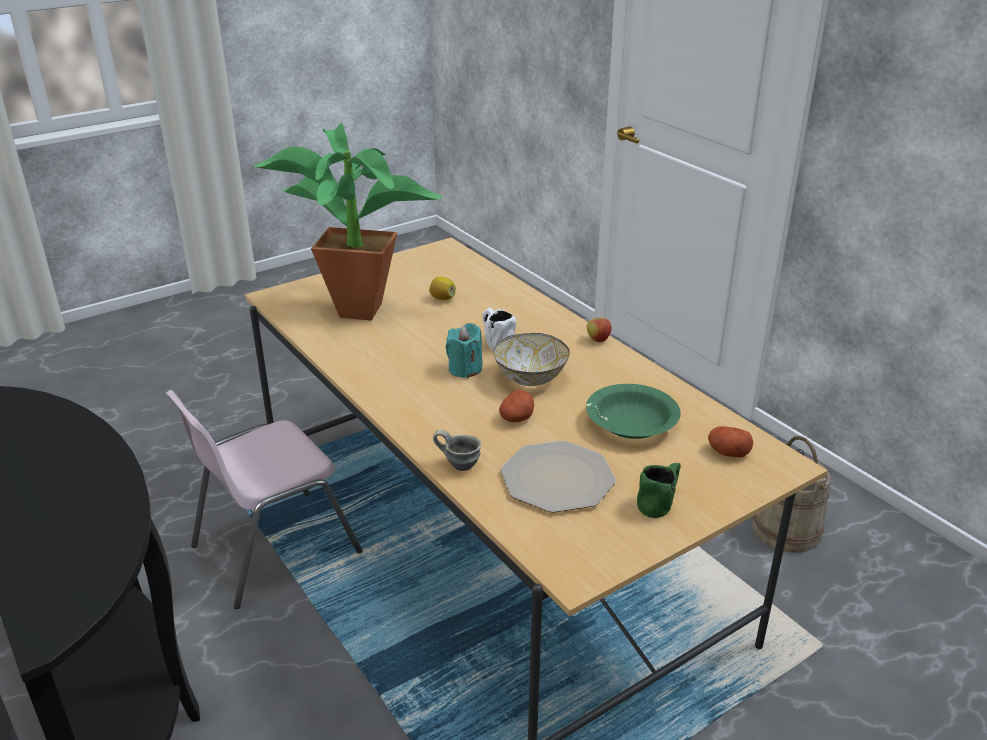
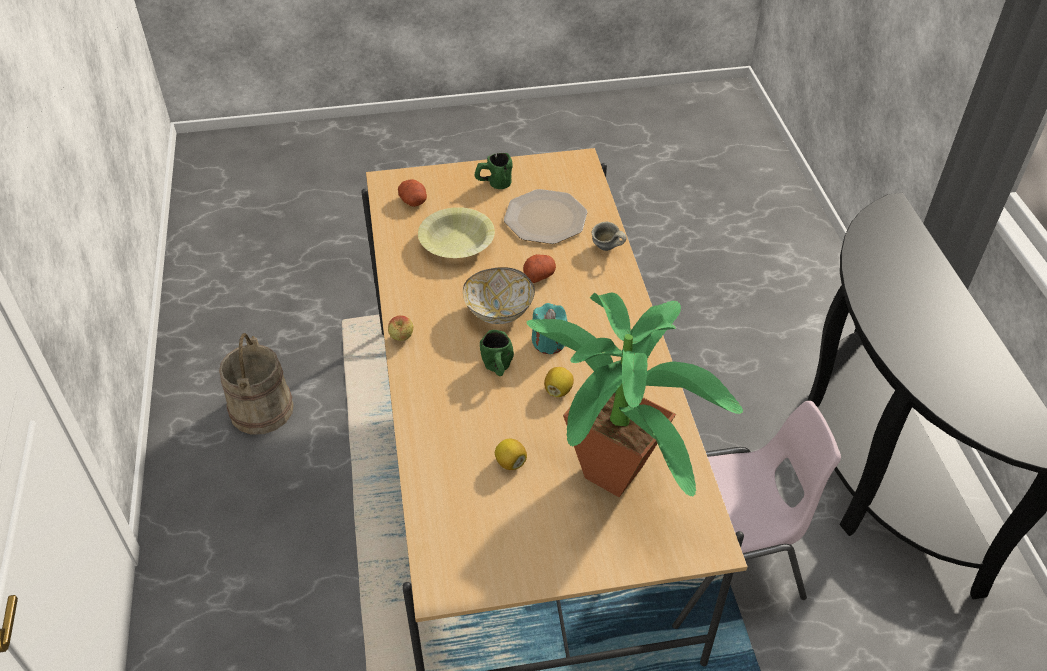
camera: 155 degrees left, 15 degrees up
white mug [482,308,516,350] -> green mug [480,330,514,376]
green bowl [586,384,681,439] -> yellow bowl [418,207,495,258]
none -> lemon [544,367,574,397]

